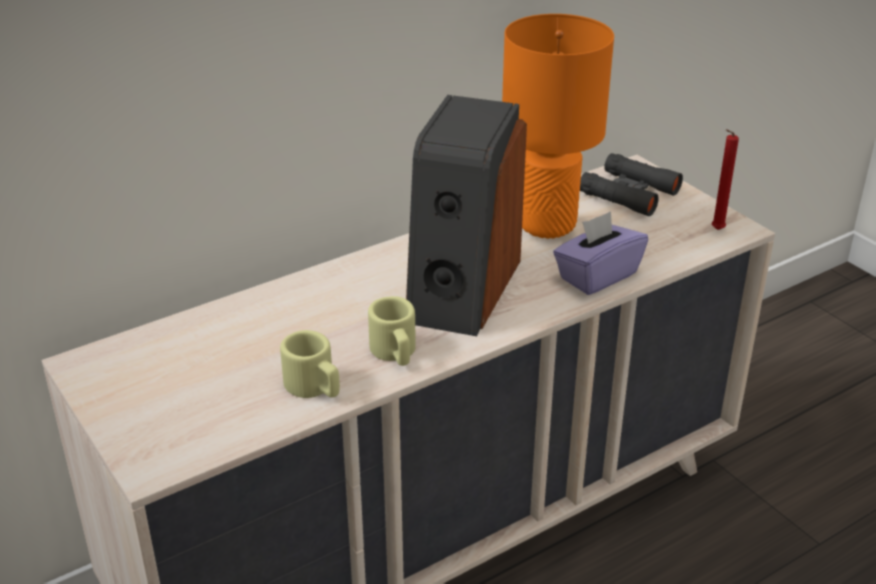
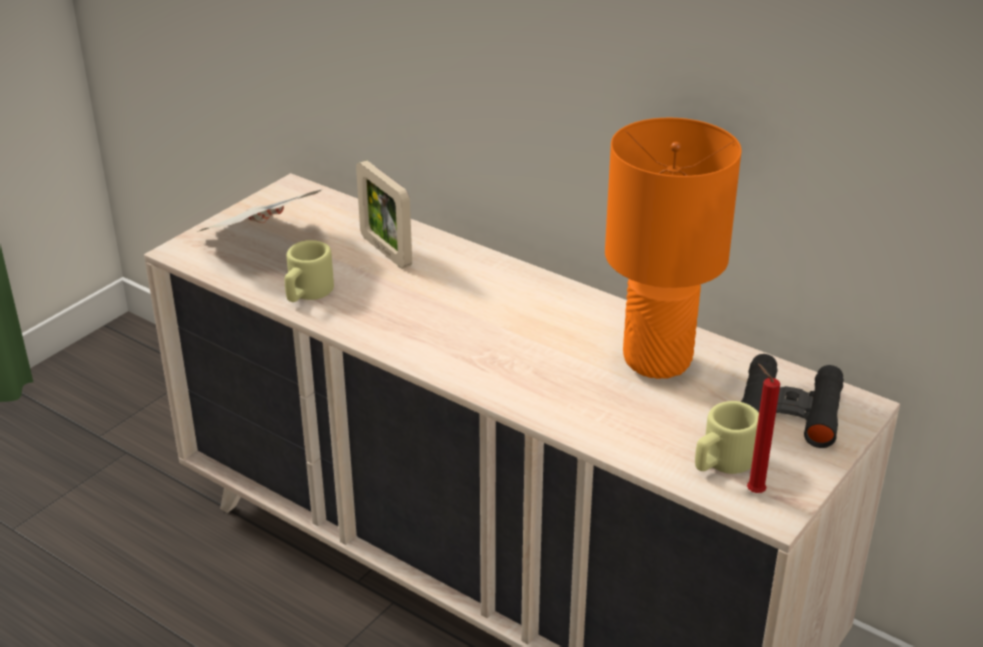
camera: 70 degrees right, 0 degrees up
beige mug [368,296,416,366] -> beige mug moved to [695,401,759,474]
speaker [406,95,527,336] -> none
purple tissue box [553,211,648,295] -> none
none -> newspaper [197,189,324,232]
none -> picture frame [356,160,412,269]

